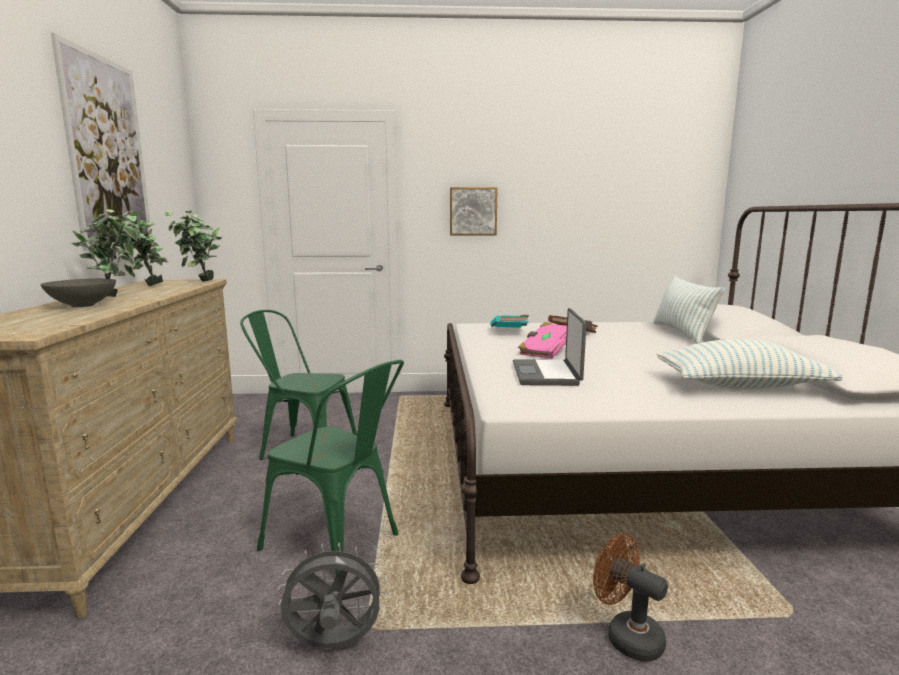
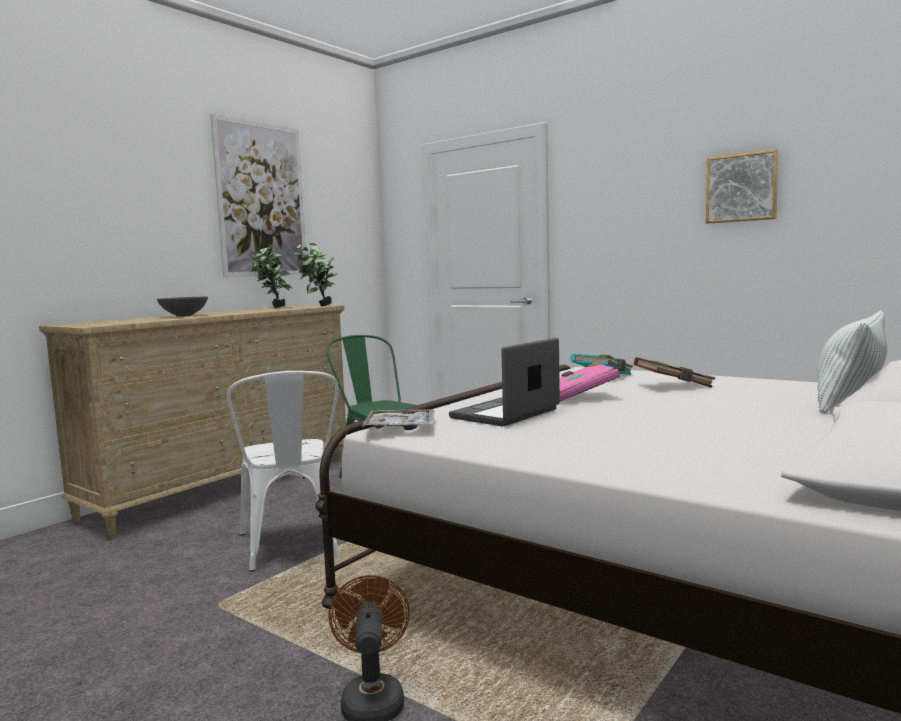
camera: 40 degrees right, 5 degrees down
potted plant [71,209,141,297] -> none
green chair [257,360,404,576] -> white chair [227,371,340,572]
grey fan [278,542,386,648] -> none
picture [450,187,498,235] -> picture moved to [706,149,779,224]
pillow [657,339,843,389] -> none
none -> tray [362,409,435,430]

